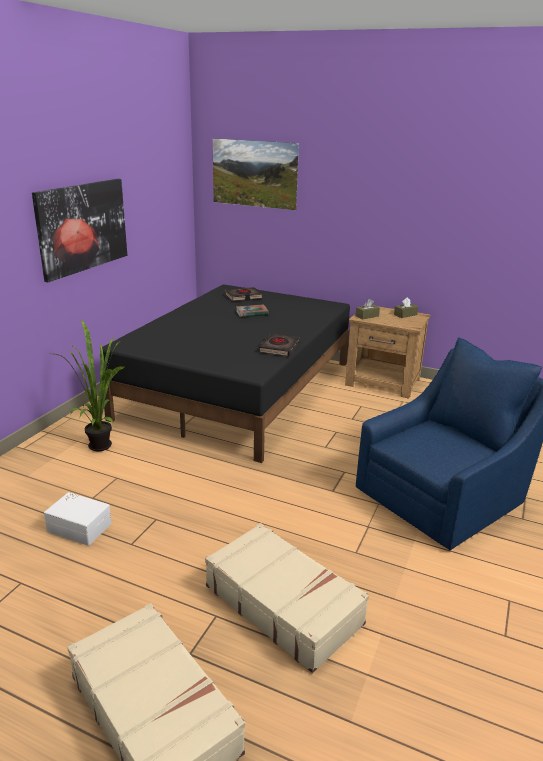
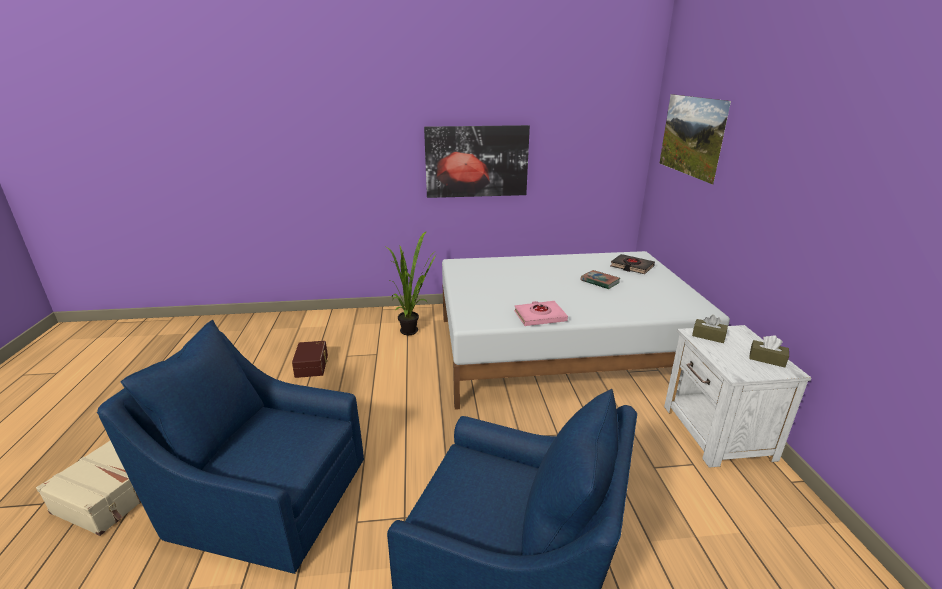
camera: 60 degrees right, 0 degrees up
white storage box [44,492,112,546] -> brown storage box [292,341,328,378]
black bed [102,284,350,463] -> white bed [442,251,730,410]
beige suitcase [205,523,369,673] -> blue armchair [97,320,364,574]
black book [259,333,300,357] -> pink book [514,301,568,326]
brown nightstand [345,304,431,399] -> white nightstand [664,325,811,468]

